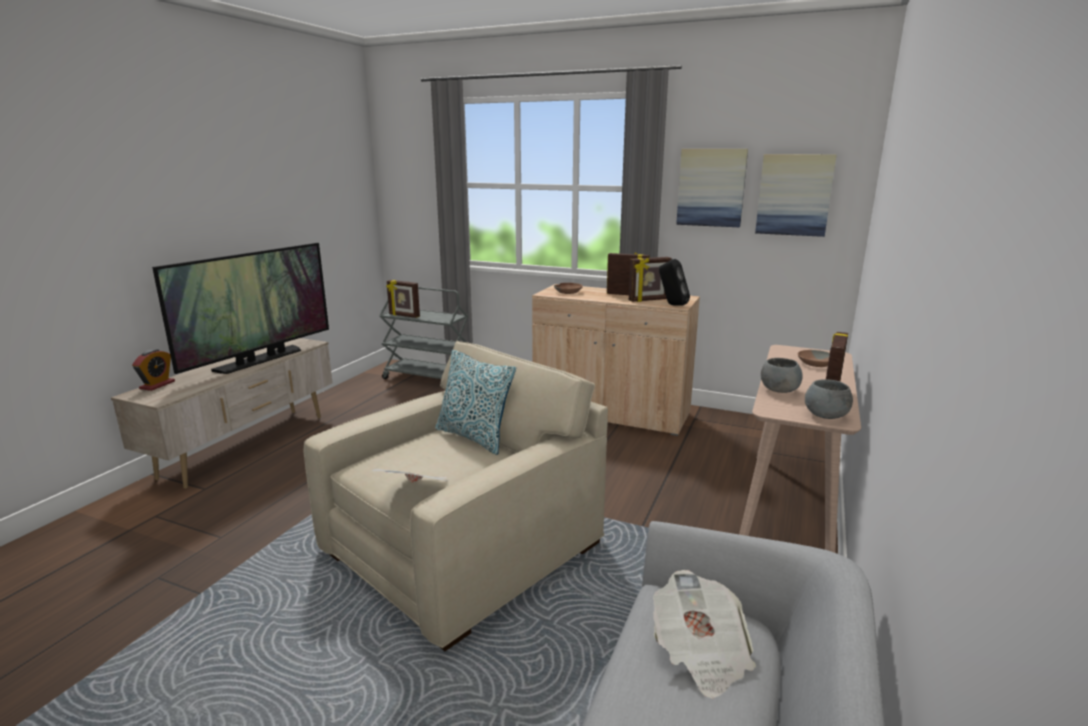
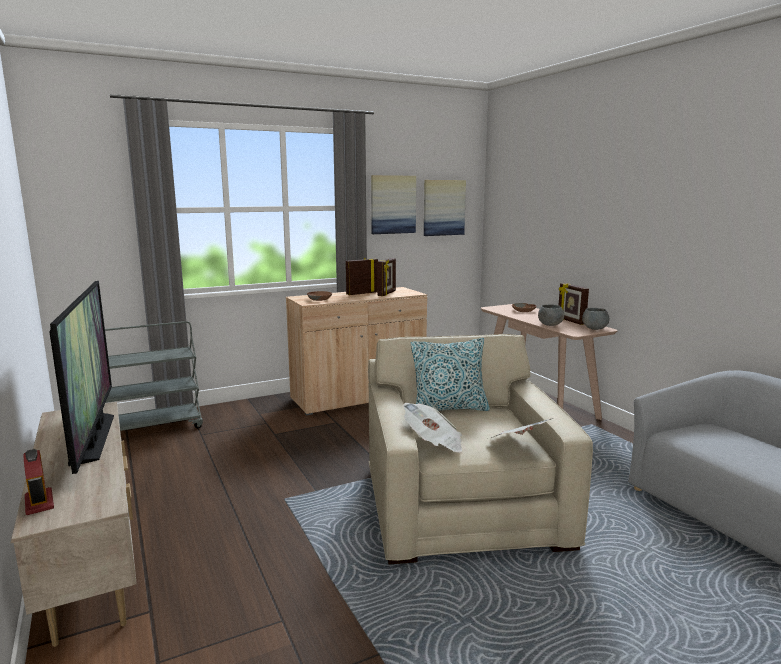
camera: 50 degrees left, 5 degrees down
picture frame [386,280,420,318] -> none
newspaper [653,570,756,699] -> newspaper moved to [403,403,462,453]
black speaker [659,259,690,306] -> none

